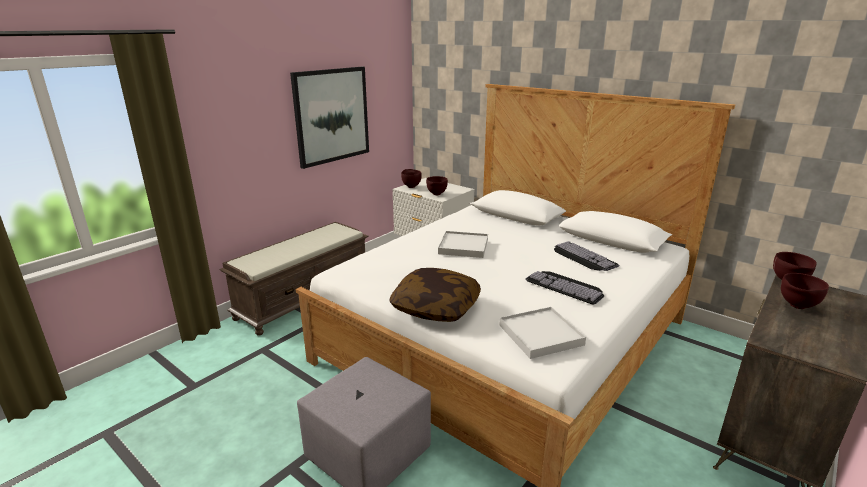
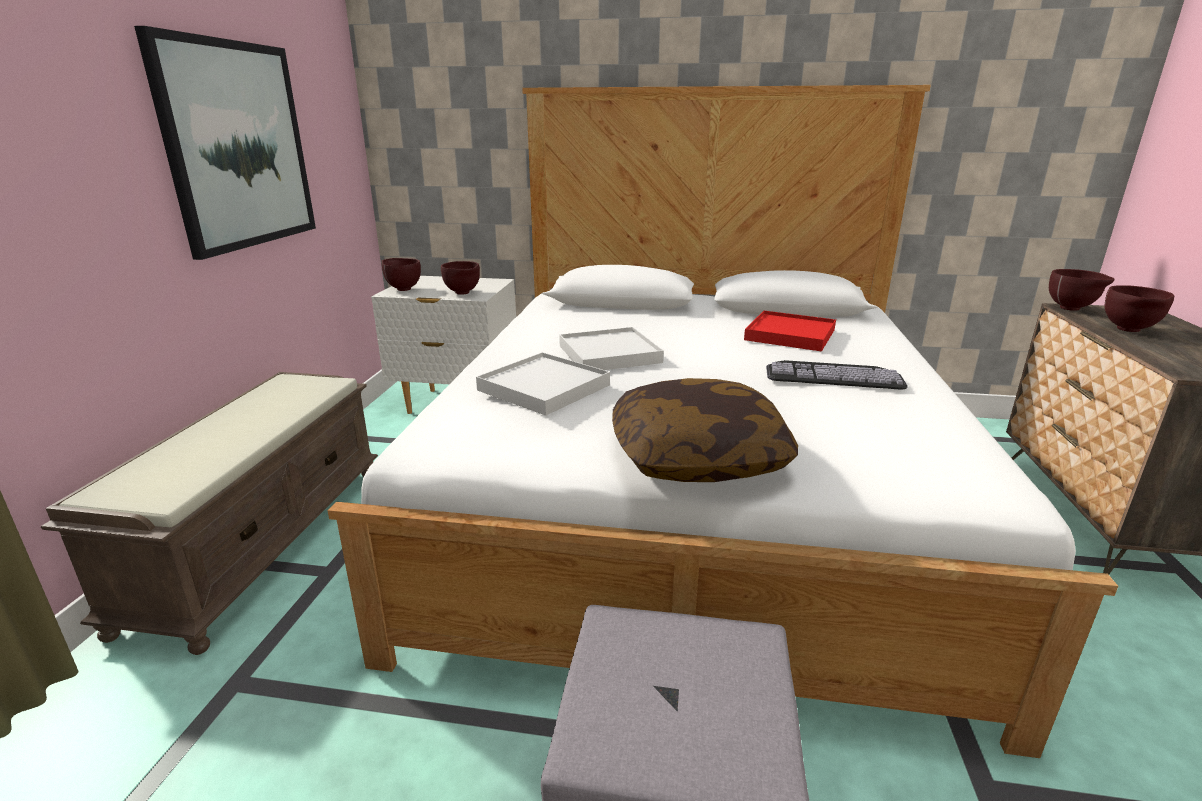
camera: 30 degrees left, 0 degrees up
white tray [499,307,586,359] -> white tray moved to [476,352,610,416]
keyboard [554,241,619,271] -> red tray [744,311,836,351]

